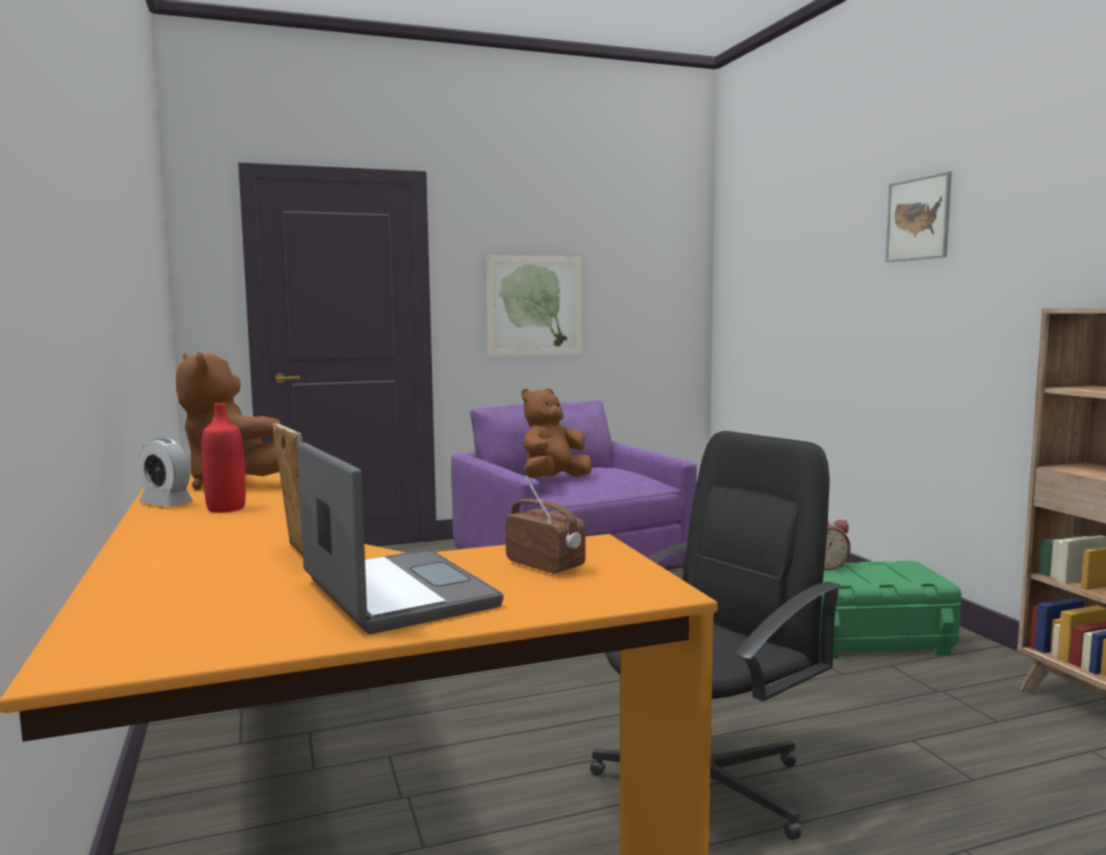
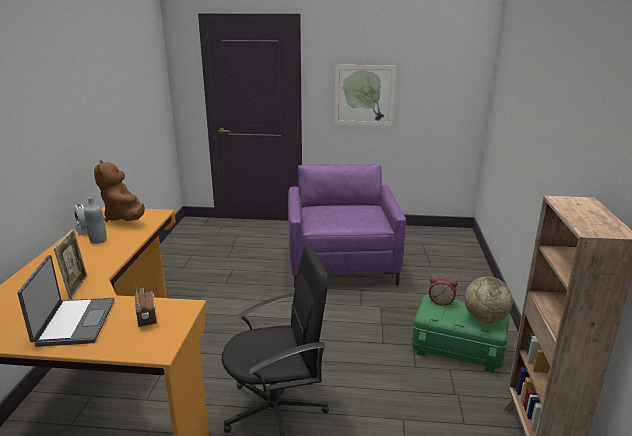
camera: 25 degrees right, 15 degrees up
red bottle [202,403,246,513] -> grey bottle [84,197,107,244]
brown plush toy [522,388,592,478] -> none
picture [885,171,952,262] -> none
none -> globe [465,277,513,323]

